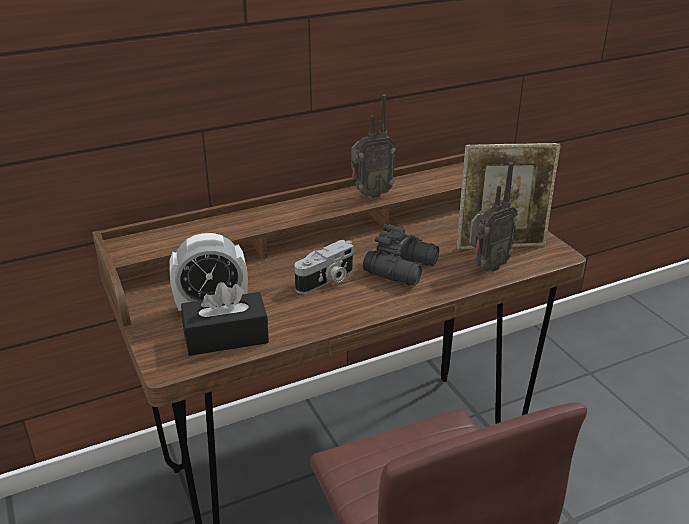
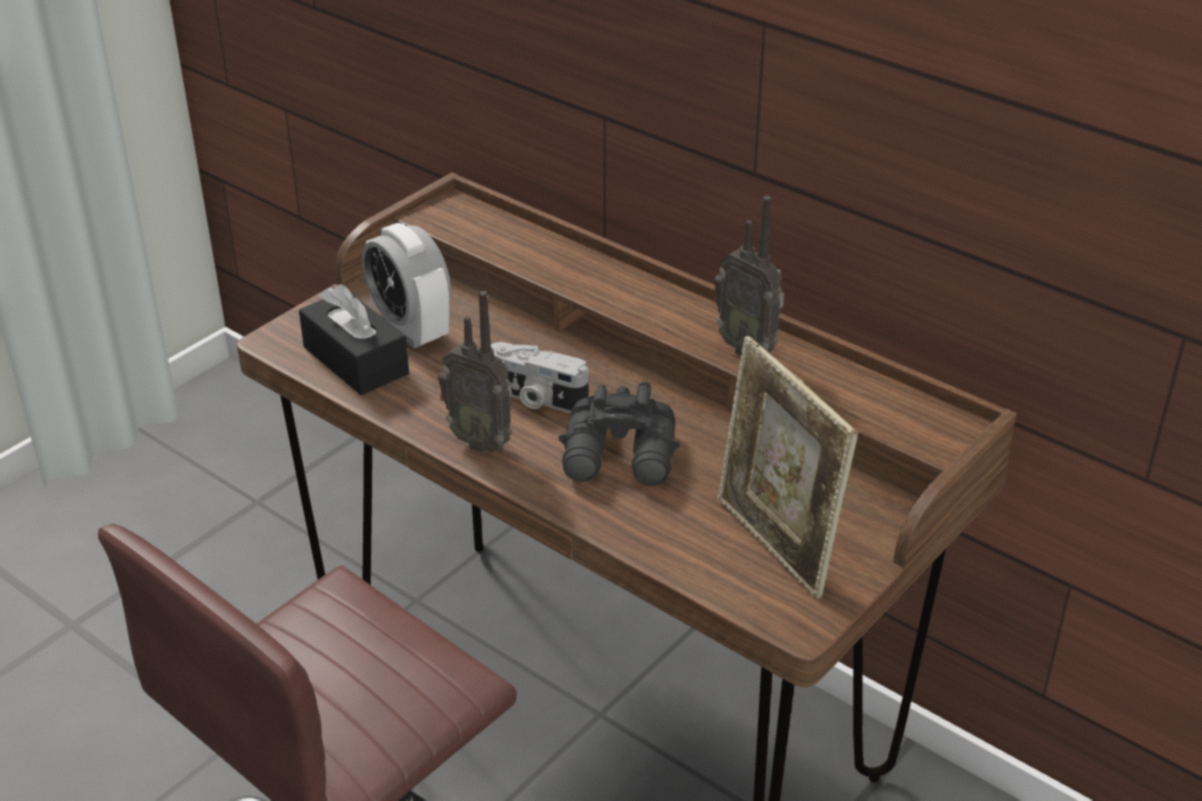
camera: 65 degrees right, 5 degrees up
radio [469,162,518,272] -> radio moved to [438,291,512,453]

